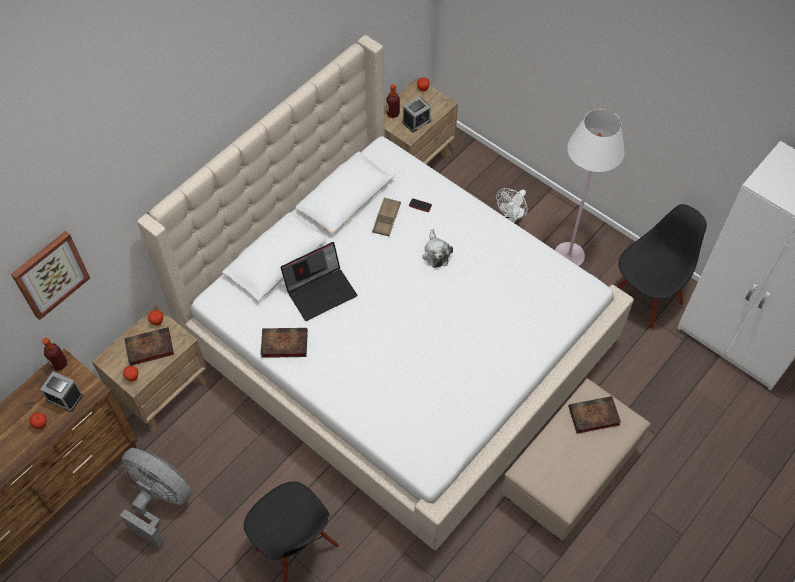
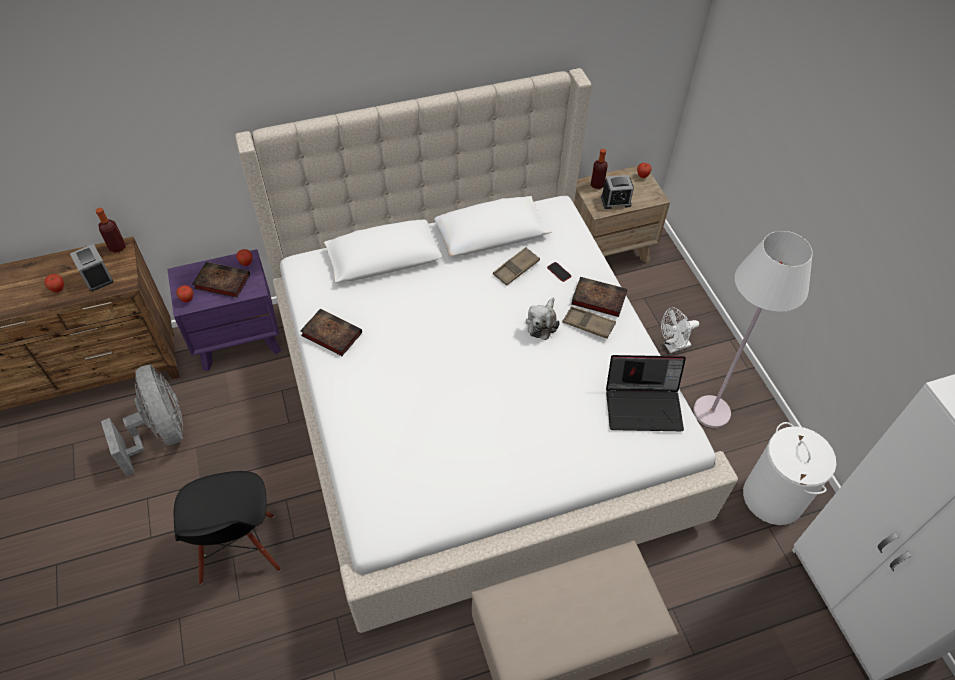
camera: 30 degrees right, 5 degrees down
picture [11,231,90,320] -> none
brown nightstand [92,306,207,432] -> purple nightstand [167,249,281,371]
laptop [281,242,357,321] -> laptop moved to [606,355,686,431]
book [569,396,621,434] -> book moved to [571,277,627,317]
black chair [617,204,707,329] -> white laundry basket [743,422,837,525]
none -> brown tray [563,306,616,338]

